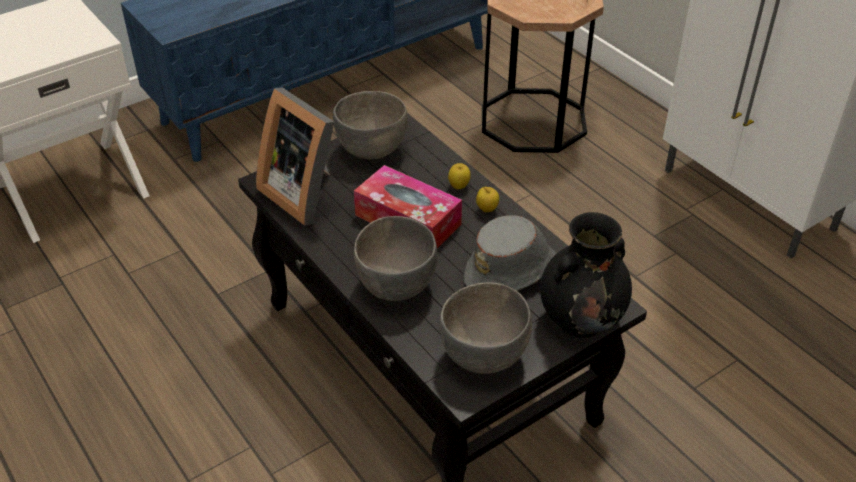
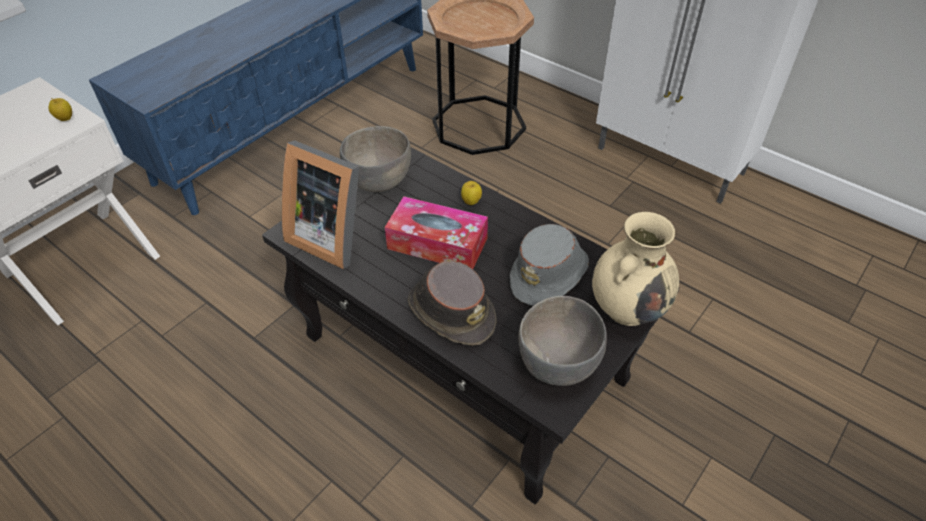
camera: 15 degrees left, 5 degrees up
grey bowl [354,216,438,301] -> brown hat [408,261,497,346]
apple [476,187,499,212] -> apple moved to [48,98,72,121]
black vase [540,212,632,338] -> beige vase [592,212,679,326]

